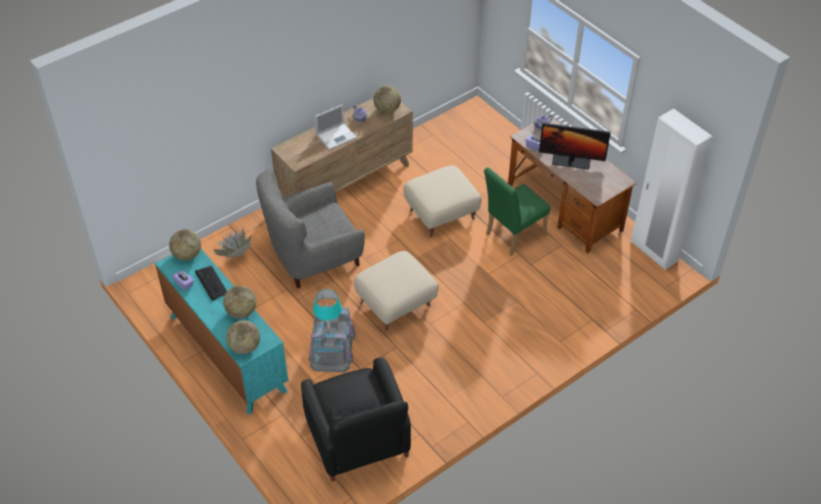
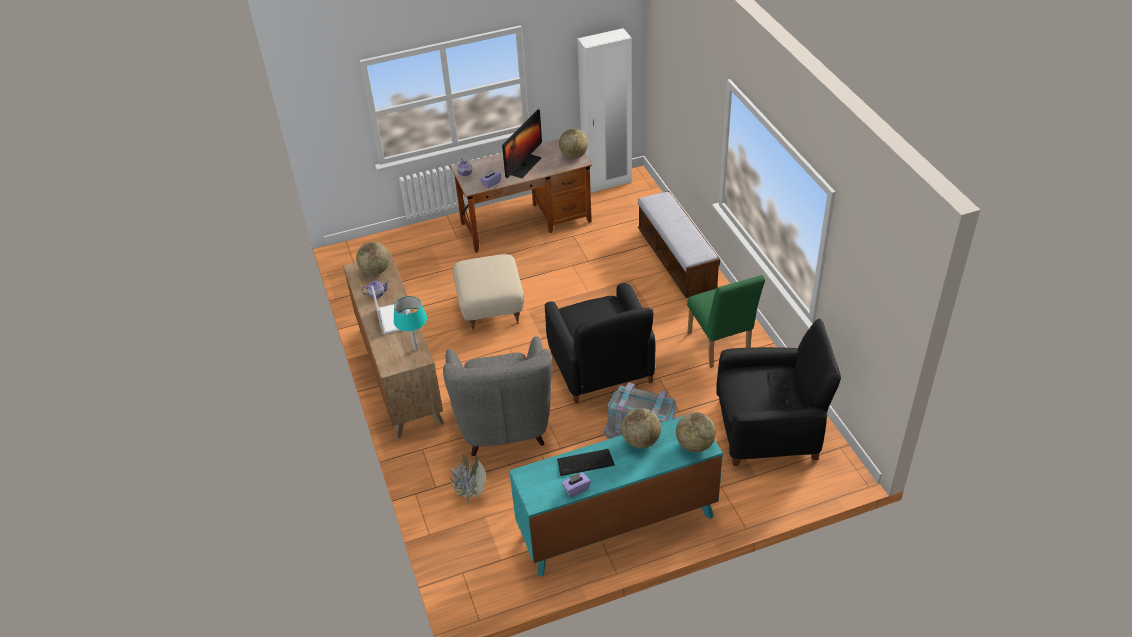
camera: 70 degrees left, 5 degrees down
globe [169,229,201,261] -> globe moved to [559,129,588,158]
turquoise table lamp [313,289,342,333] -> turquoise table lamp moved to [393,296,427,350]
beige ottoman [354,251,439,331] -> black armchair [545,283,655,404]
green chair [484,167,550,256] -> green chair moved to [687,275,765,368]
none -> bench [638,191,720,298]

